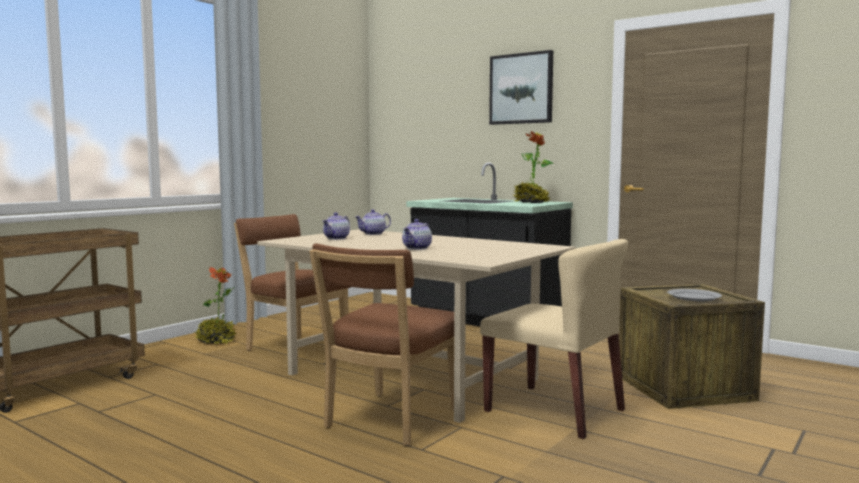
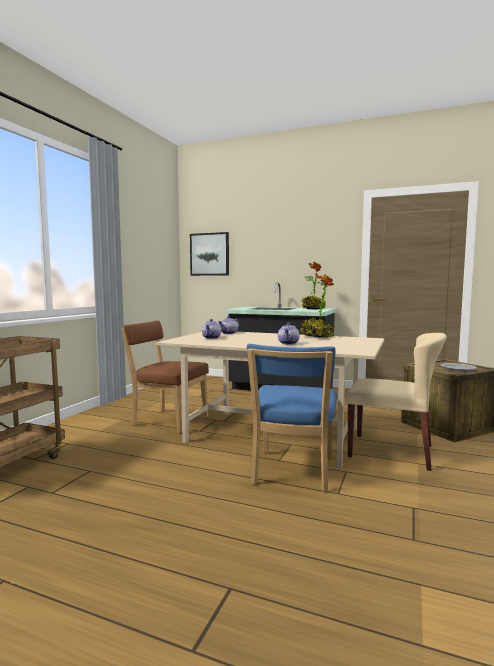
camera: 15 degrees left, 0 degrees up
potted plant [195,267,236,344] -> potted plant moved to [300,274,336,338]
brown chair [309,243,454,446] -> blue chair [247,344,337,492]
picture [489,50,553,125] -> picture moved to [190,232,229,276]

